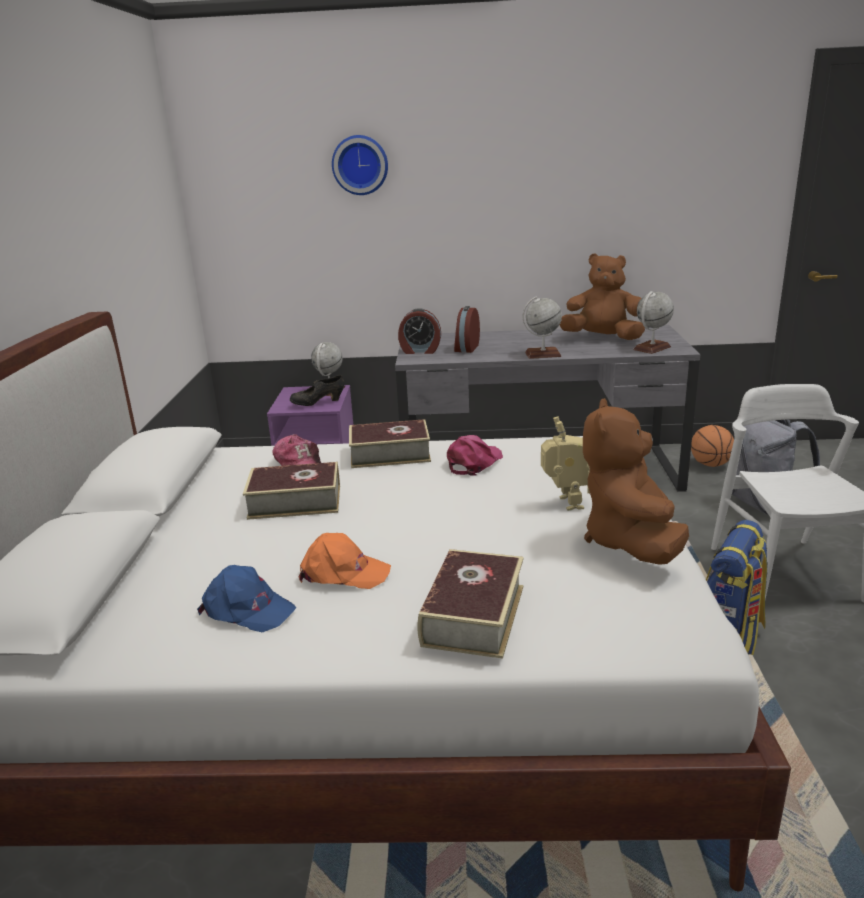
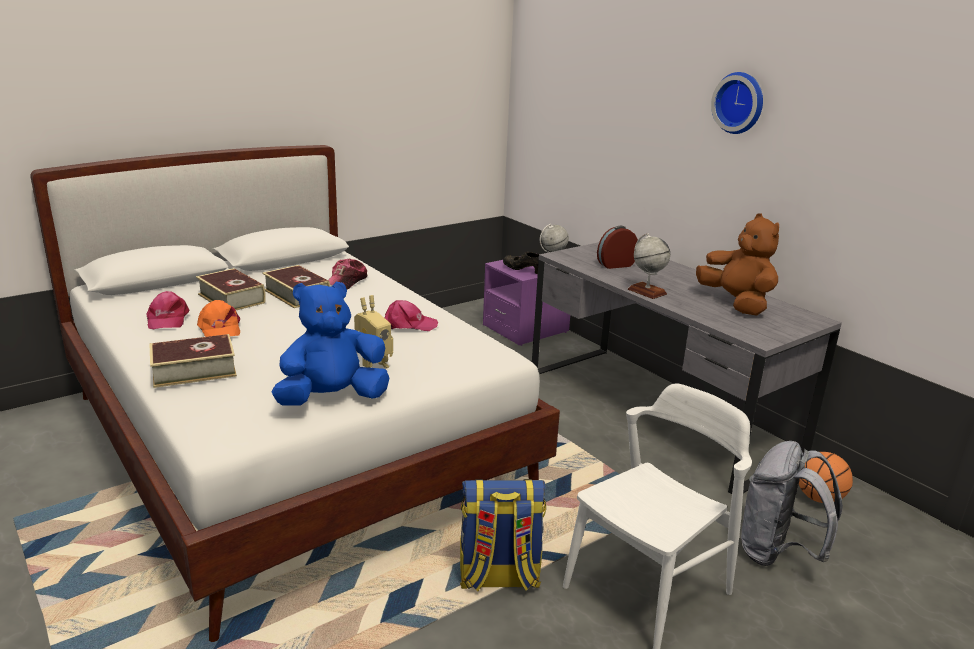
camera: 50 degrees right, 0 degrees up
blue cap [197,565,296,633] -> pink cap [146,291,190,329]
wall clock [332,135,388,195] -> wall clock moved to [711,72,763,134]
book [349,419,431,468] -> book moved to [196,268,266,310]
alarm clock [398,308,441,354] -> none
brown plush toy [583,398,689,565] -> blue plush toy [271,282,389,406]
globe [633,291,674,354] -> none

